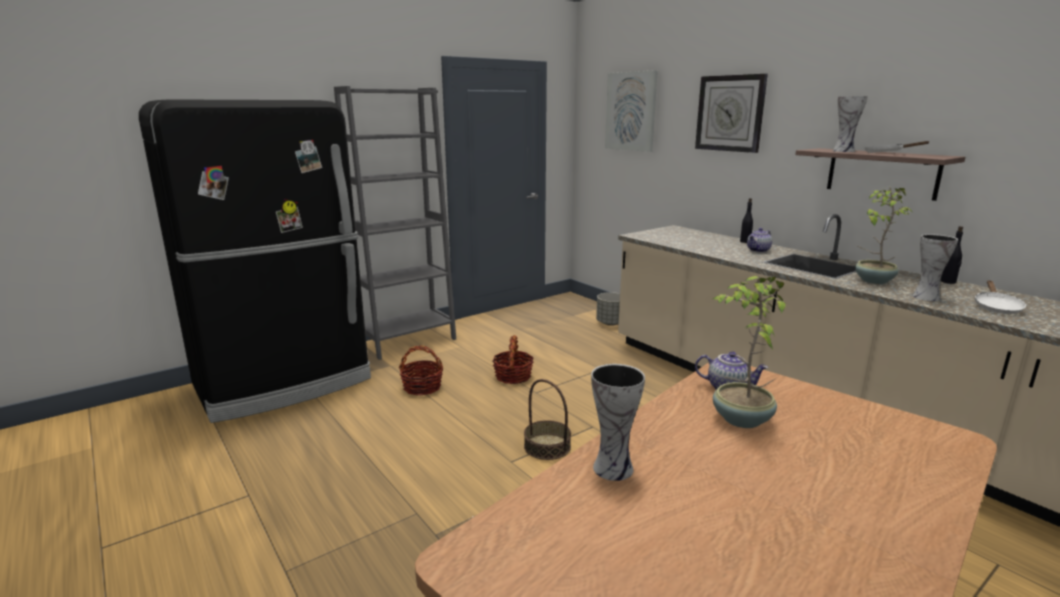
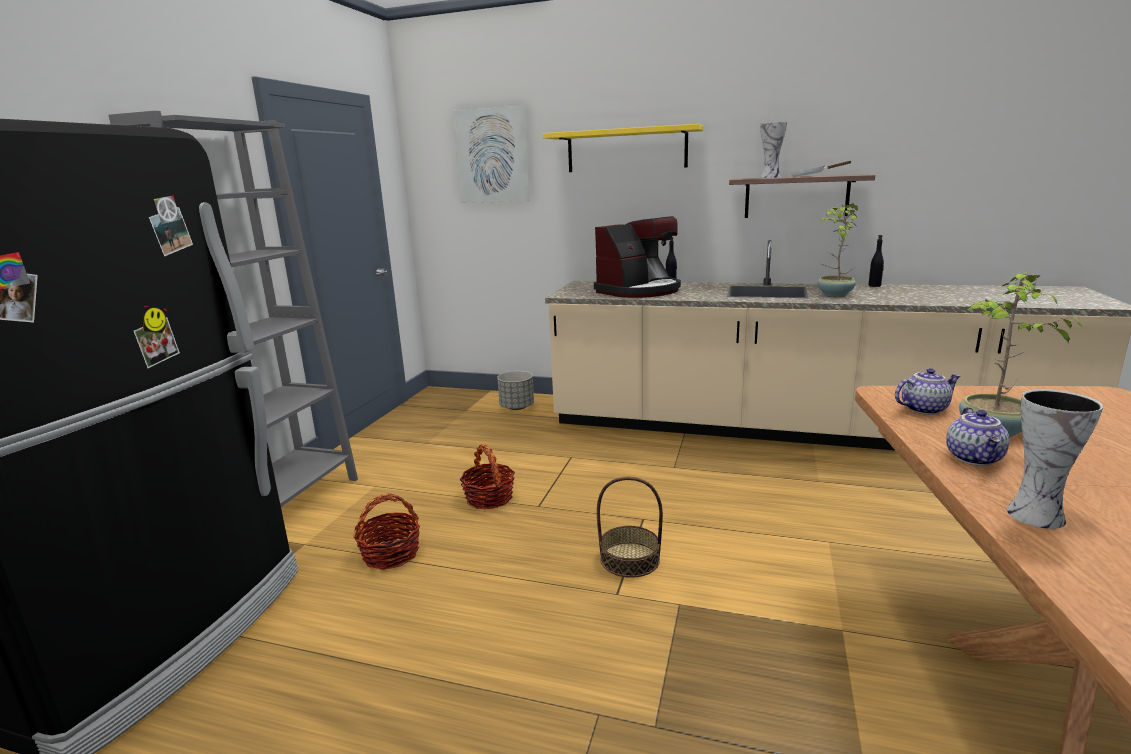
camera: 35 degrees left, 0 degrees up
wall clock [695,74,768,153] -> yellow shelf [543,124,703,172]
teapot [747,228,772,253] -> teapot moved to [946,407,1010,466]
vase [912,234,958,301] -> none
white frying pan [974,280,1026,314] -> none
none -> coffee machine [594,216,681,298]

